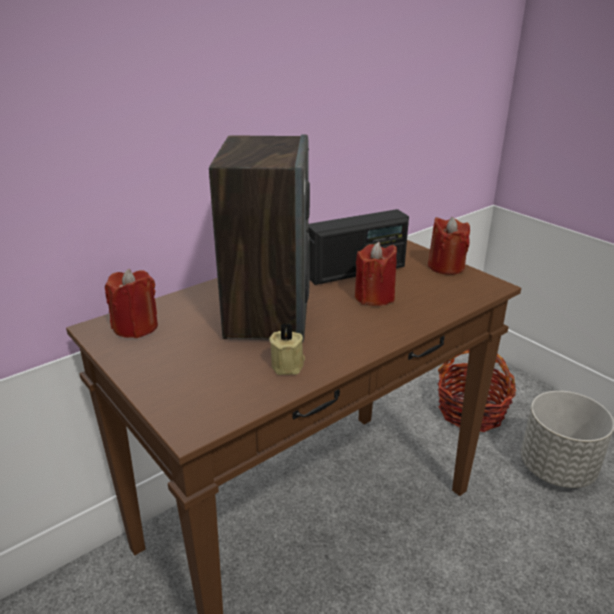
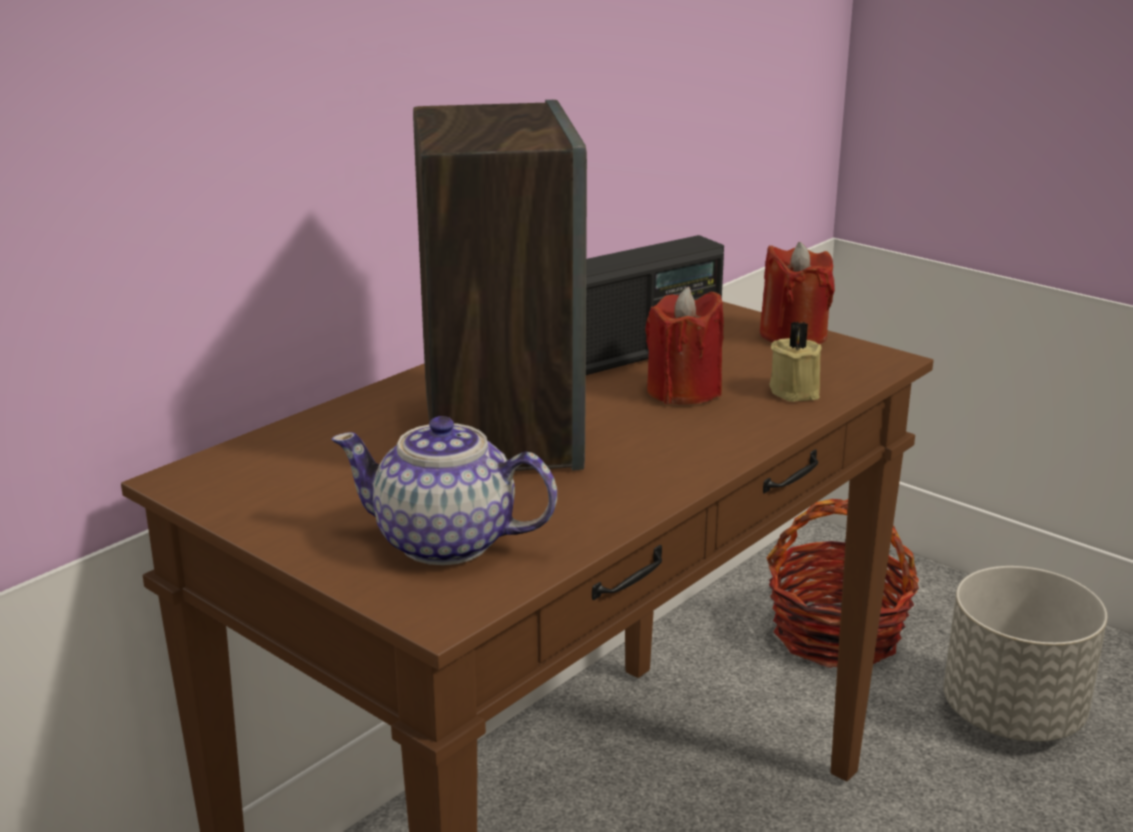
camera: 10 degrees left, 5 degrees down
red candle [105,269,158,338] -> none
beige candle [269,323,305,375] -> beige candle moved to [769,321,822,402]
none -> teapot [331,416,557,565]

